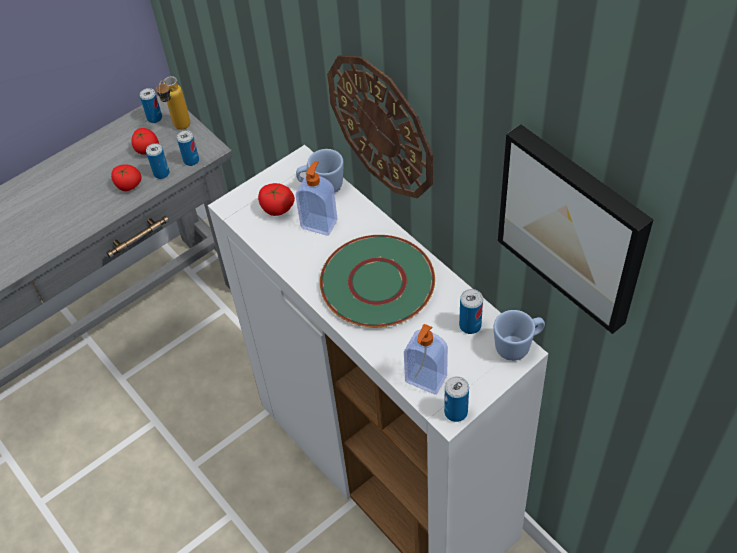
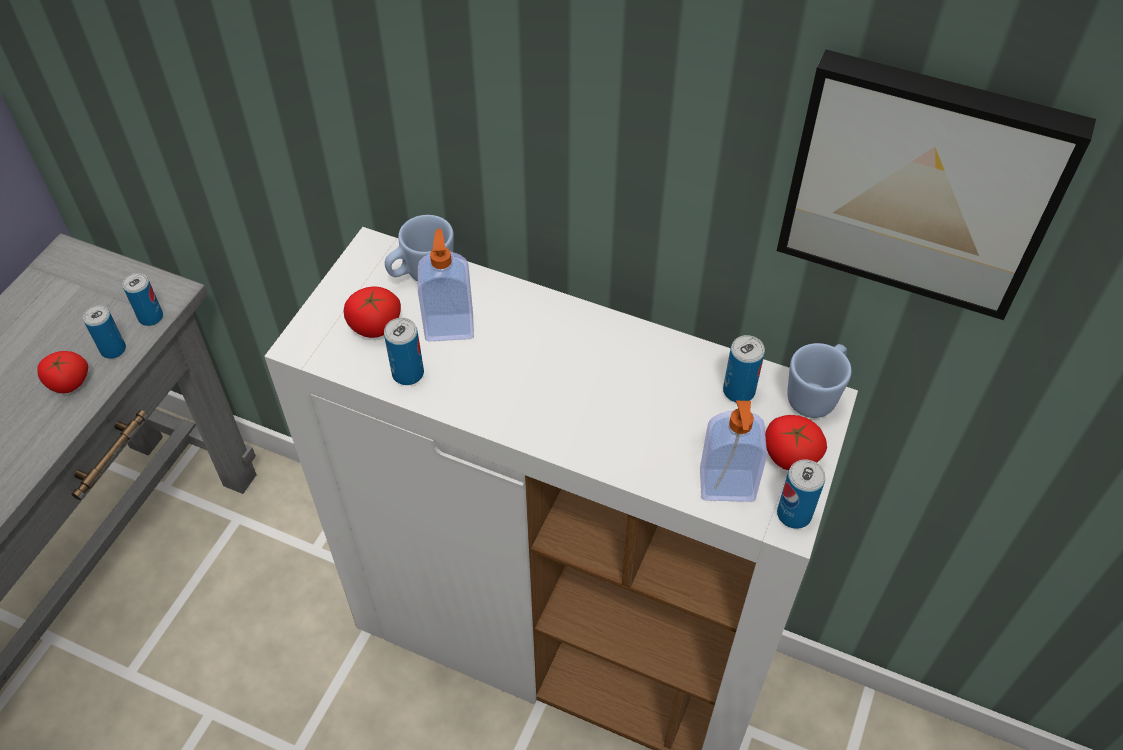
camera: 30 degrees left, 0 degrees up
tomato [131,128,159,155] -> tomato moved to [765,415,827,470]
can [140,88,162,123] -> can moved to [384,318,424,385]
bottle [156,76,190,130] -> none
green plate [320,235,435,327] -> none
wall clock [327,55,433,198] -> none

